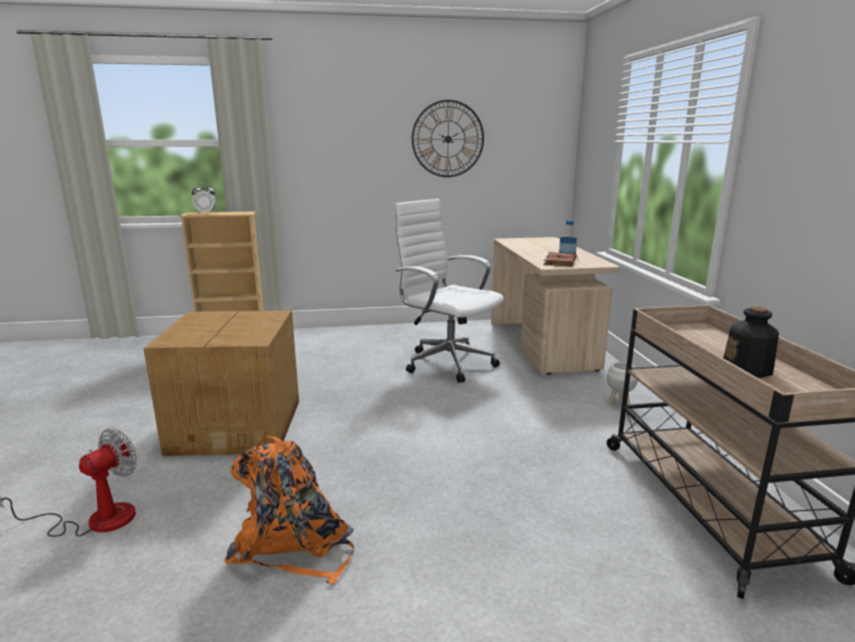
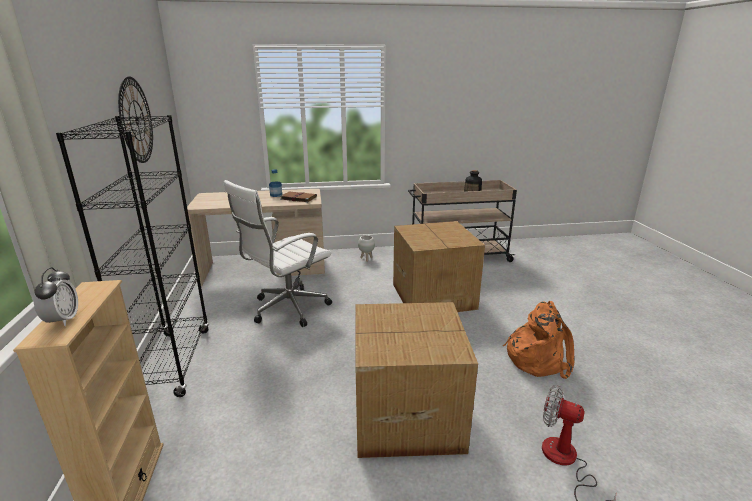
camera: 90 degrees left, 5 degrees up
none -> black bookcase [56,115,209,397]
none -> cardboard box [393,221,485,312]

